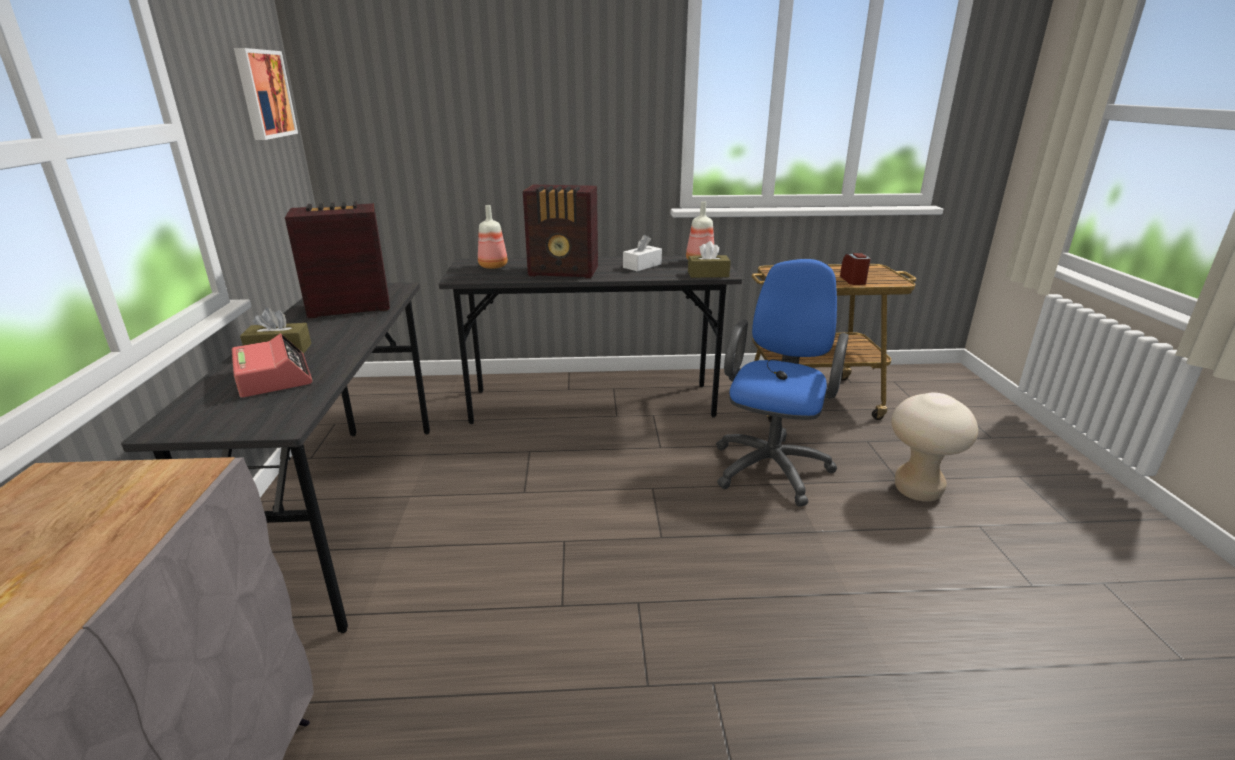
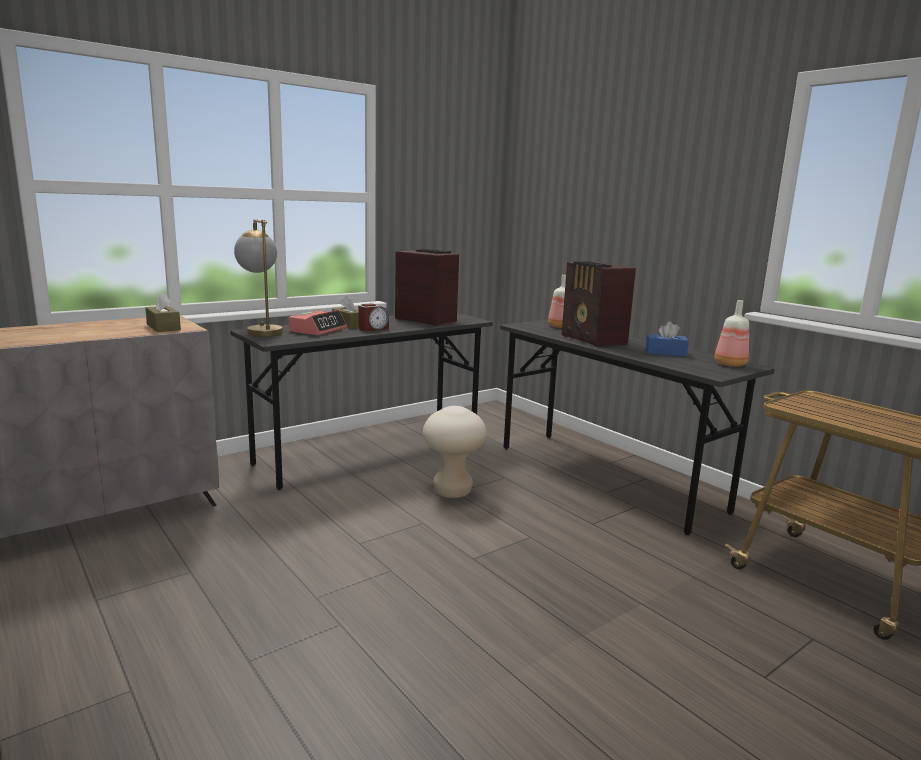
camera: 55 degrees right, 10 degrees down
picture [234,48,298,140] -> none
white tissue box [623,235,662,271] -> blue tissue box [646,322,689,357]
brown tissue box [688,241,731,278] -> brown tissue box moved to [145,292,181,332]
blue office chair [716,259,849,506] -> none
alarm clock [840,253,871,285] -> alarm clock moved to [359,303,389,331]
beige stool [891,393,978,502] -> beige stool moved to [423,406,487,498]
none -> table lamp [234,219,283,337]

